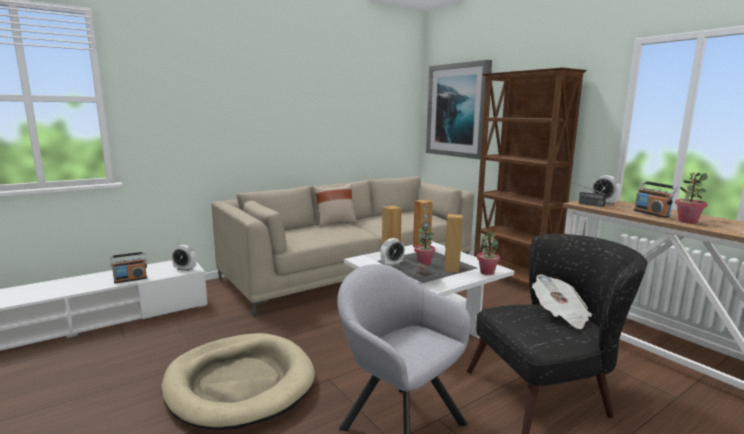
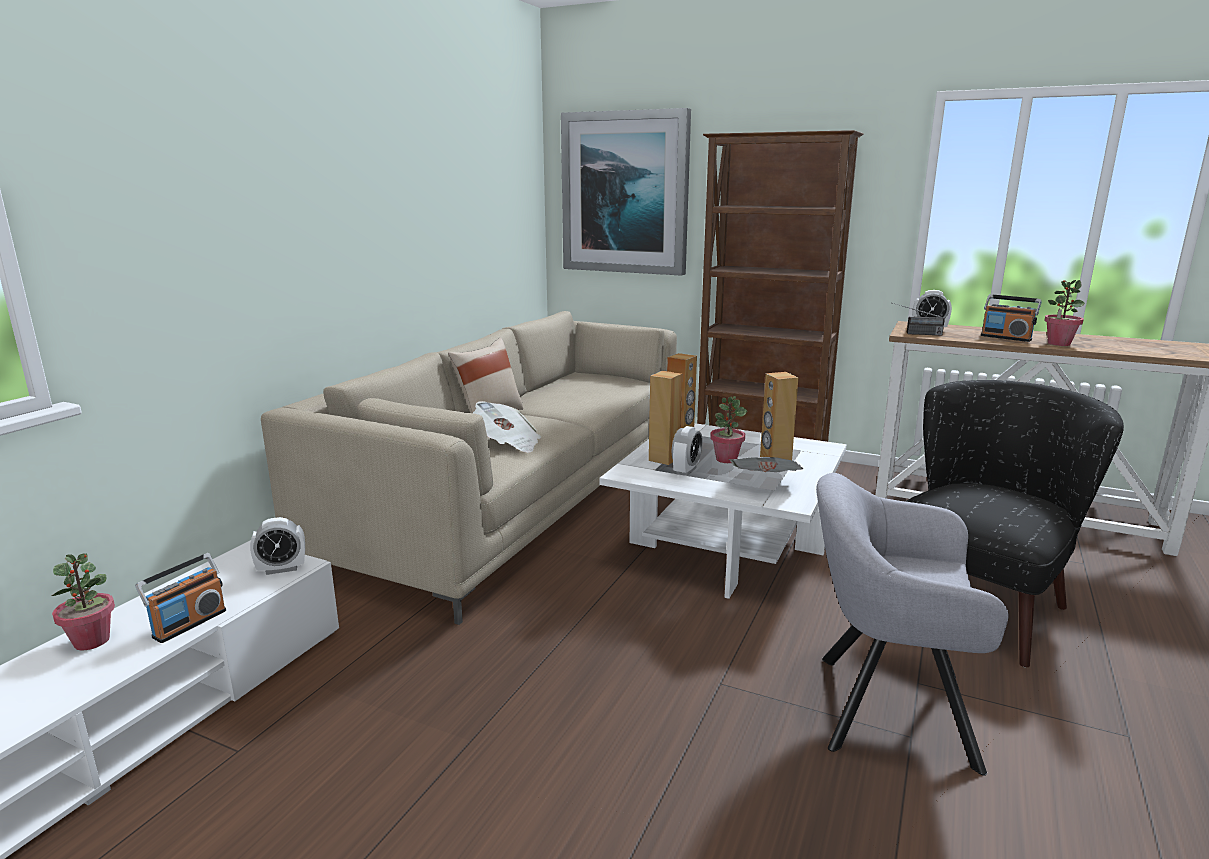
camera: 30 degrees left, 5 degrees up
beige dog bed [161,333,315,430] -> none
potted plant [477,232,500,275] -> potted plant moved to [52,553,115,650]
newspaper [532,275,592,329] -> newspaper moved to [473,401,541,453]

